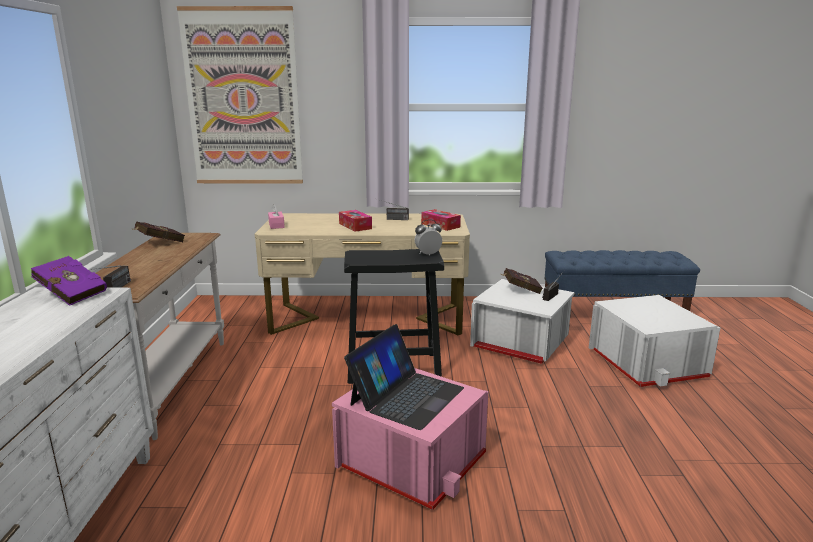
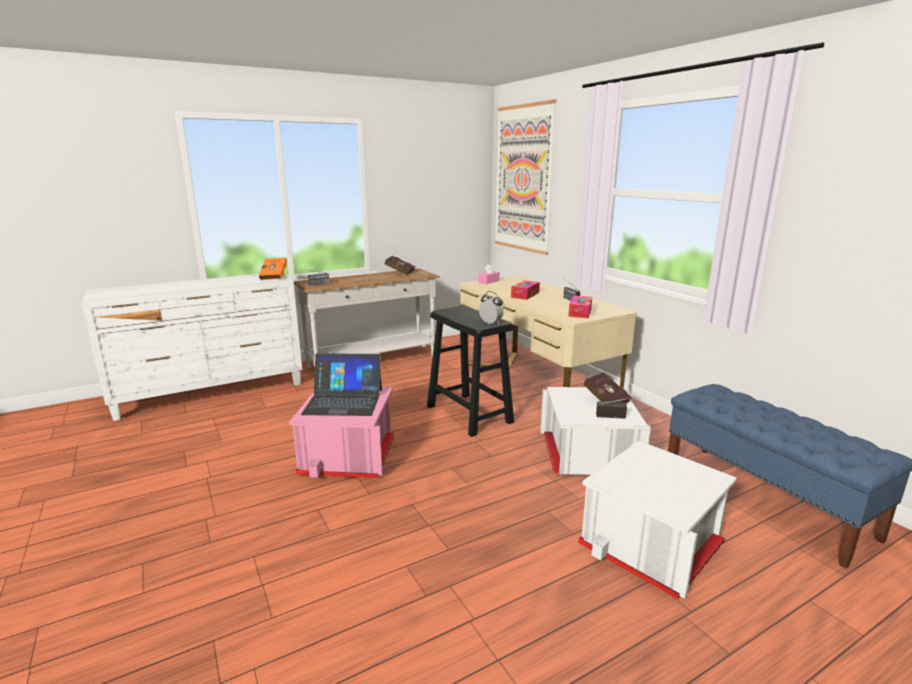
camera: 60 degrees right, 0 degrees up
purple book [31,256,107,306] -> orange book [259,258,287,280]

